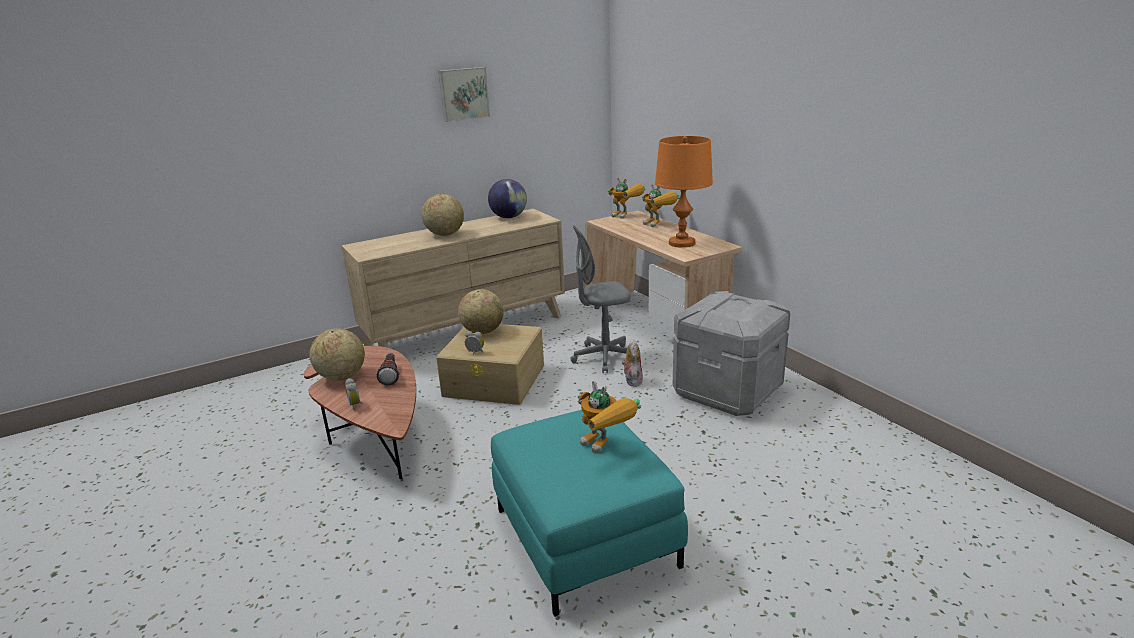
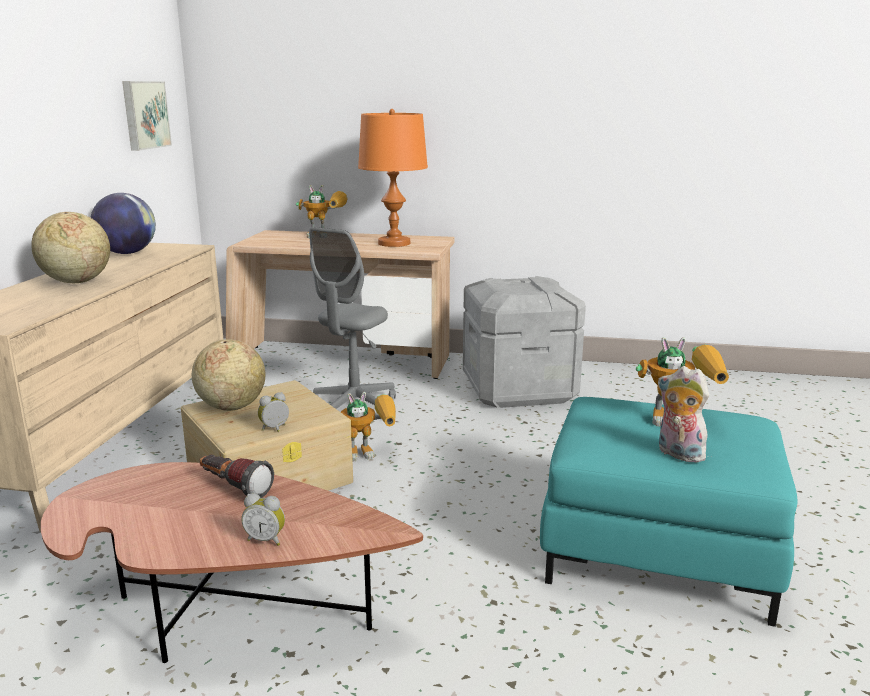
camera: 50 degrees left, 5 degrees down
globe [310,328,365,381] -> none
picture [438,67,490,122] -> picture moved to [122,81,172,151]
toy robot [608,178,645,219] -> toy robot moved to [341,392,395,461]
plush toy [622,340,643,387] -> plush toy moved to [658,366,709,463]

